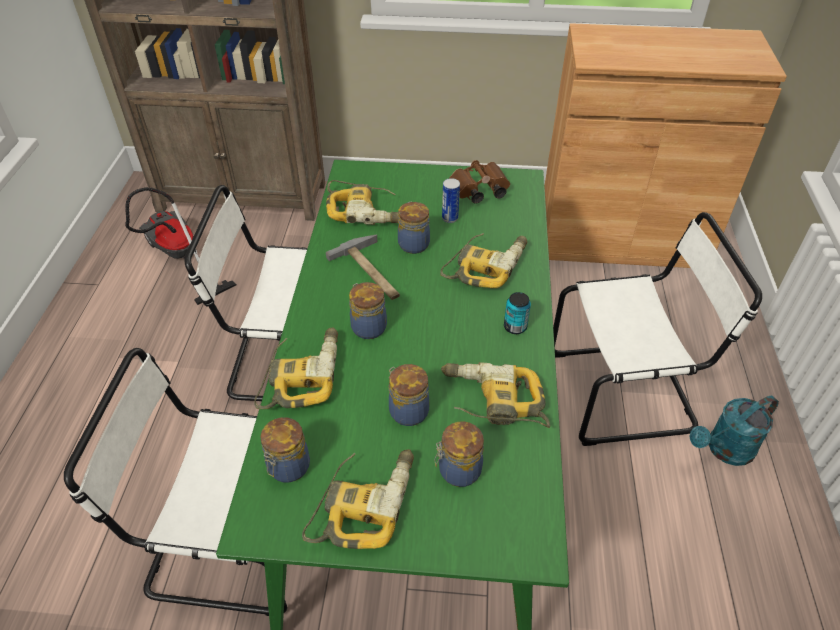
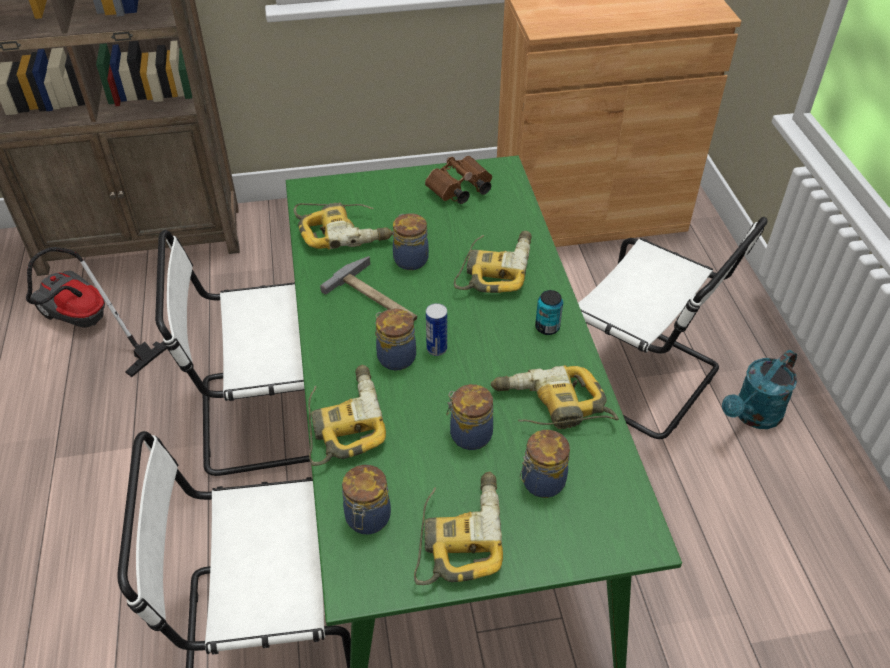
camera: 15 degrees left, 0 degrees up
can [442,178,460,223] -> can moved to [426,303,447,356]
white chair [553,212,762,446] -> white chair turned 60 degrees clockwise [578,217,767,439]

